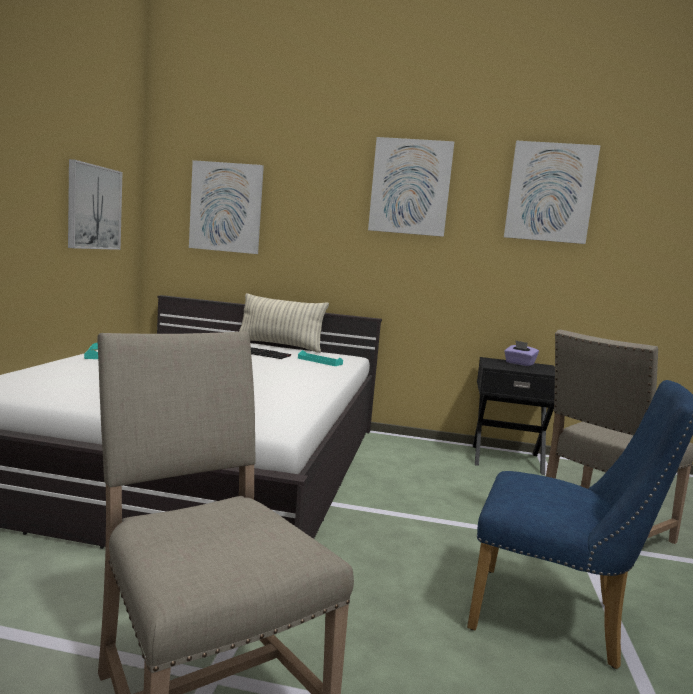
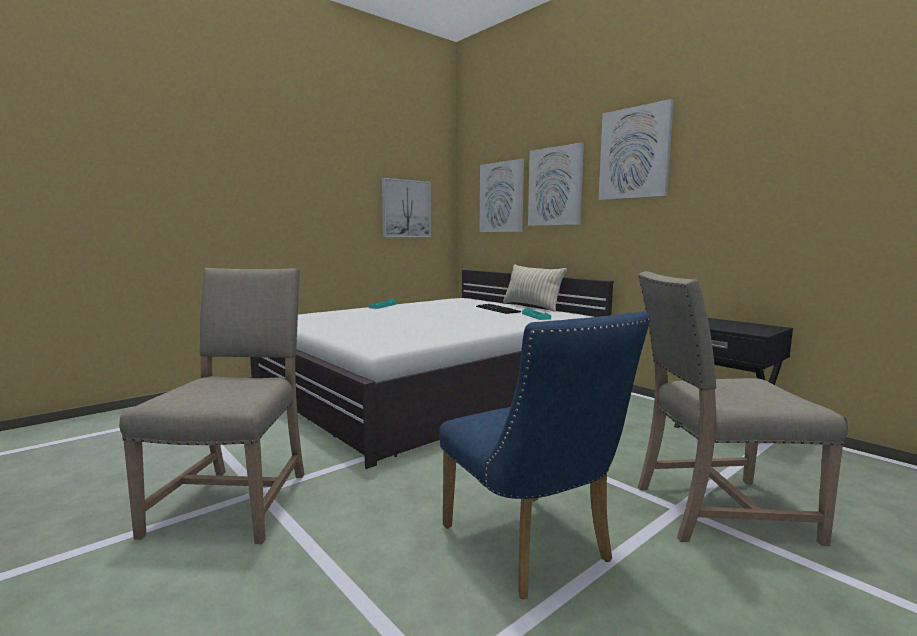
camera: 40 degrees right, 0 degrees up
picture [504,141,600,244] -> picture moved to [528,143,584,226]
purple tissue box [504,341,539,366] -> none

